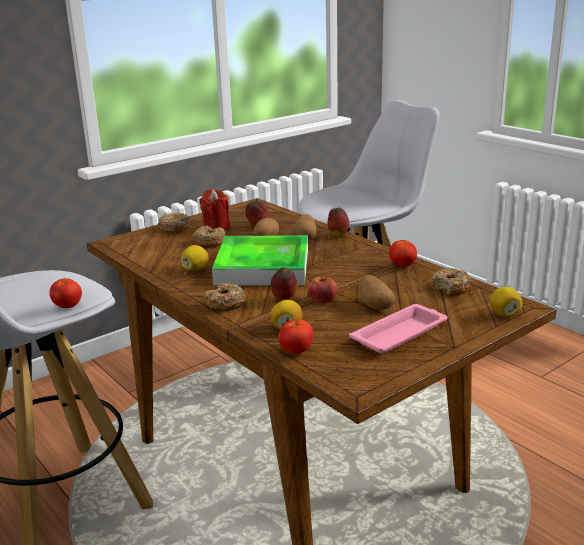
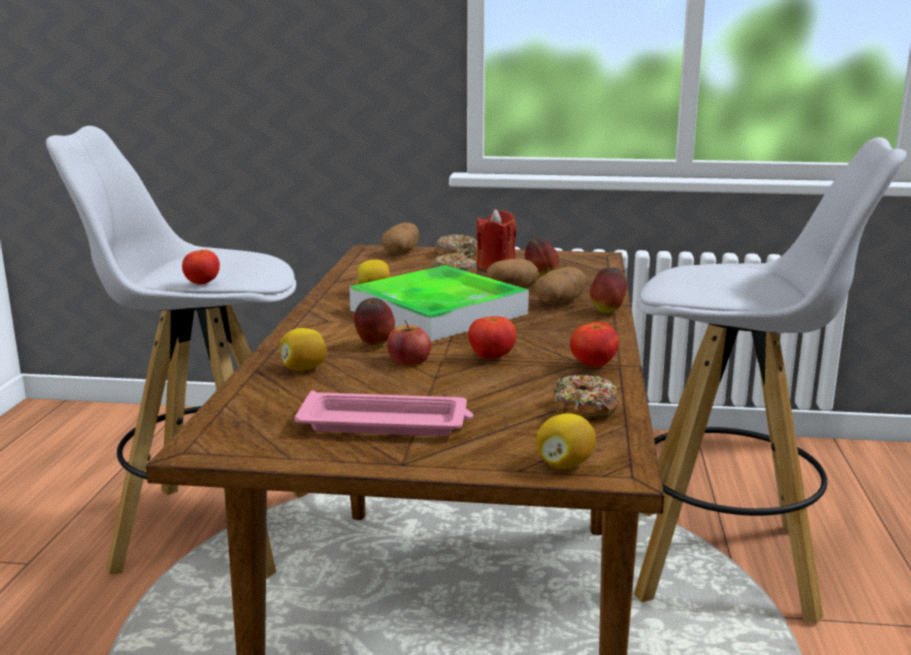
camera: 45 degrees right, 5 degrees down
donut [204,283,246,311] -> none
tomato [279,319,313,354] -> tomato moved to [468,316,516,359]
potato [359,275,395,310] -> potato moved to [381,223,419,254]

